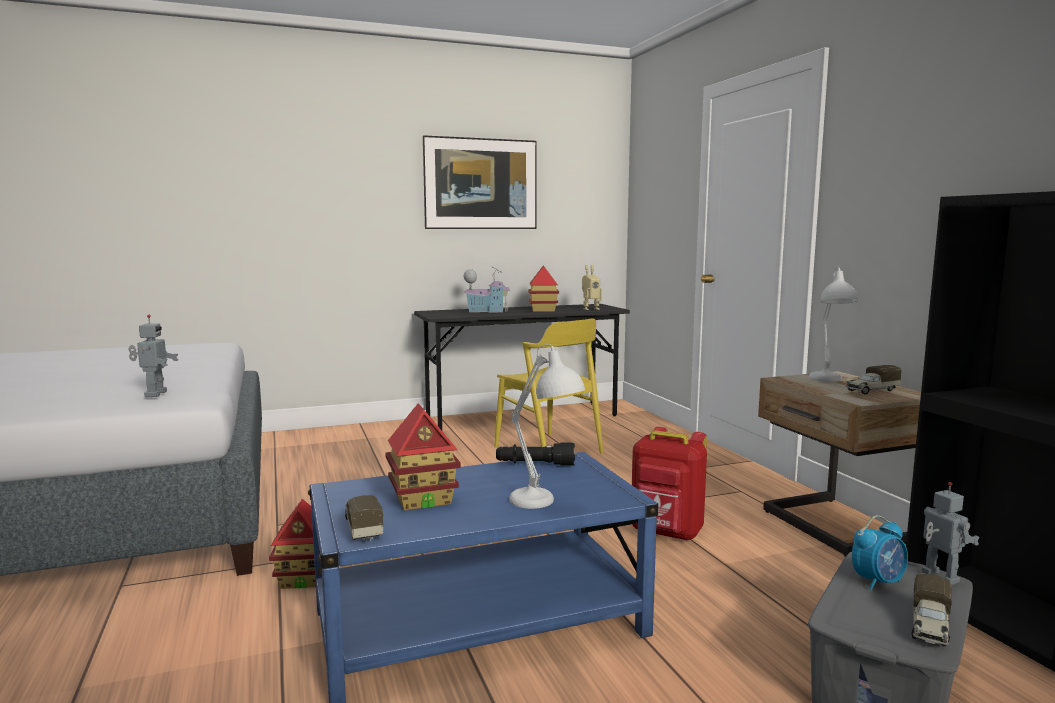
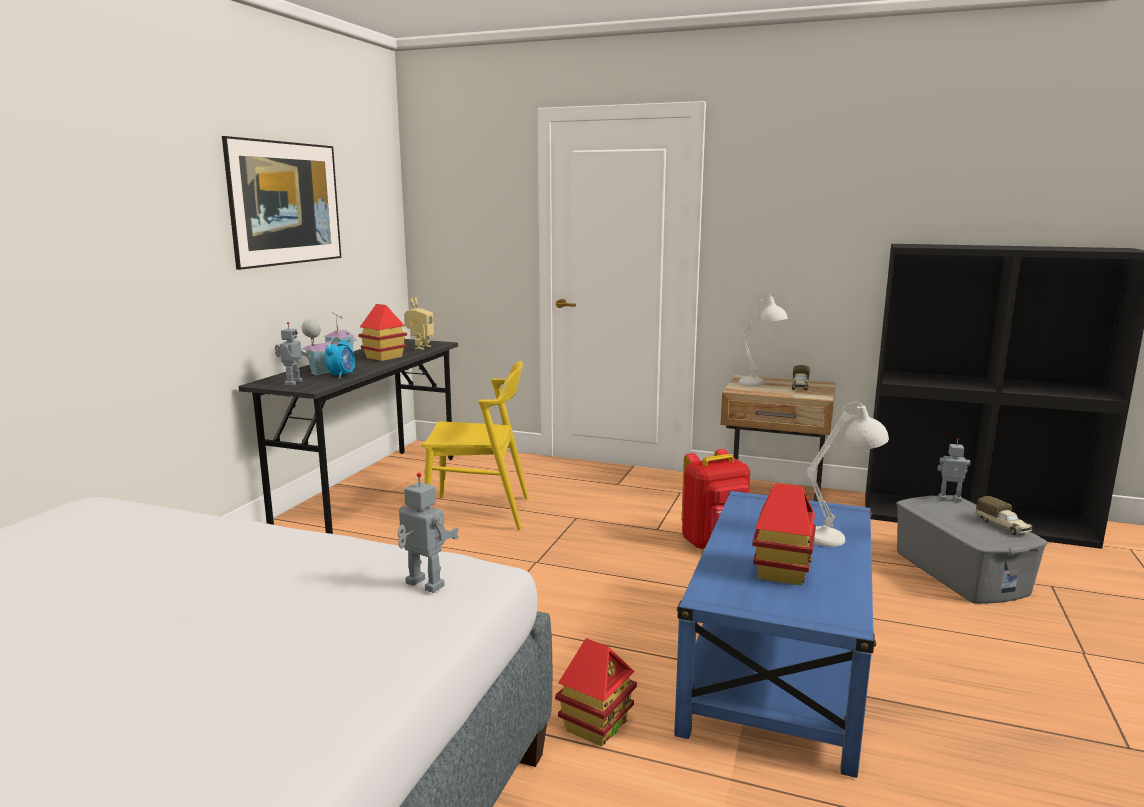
camera: 50 degrees left, 5 degrees up
toy truck [345,495,384,541] -> none
black flashlight [496,443,575,466] -> none
alarm clock [852,515,908,591] -> alarm clock moved to [325,337,355,379]
none -> toy robot [275,322,311,386]

